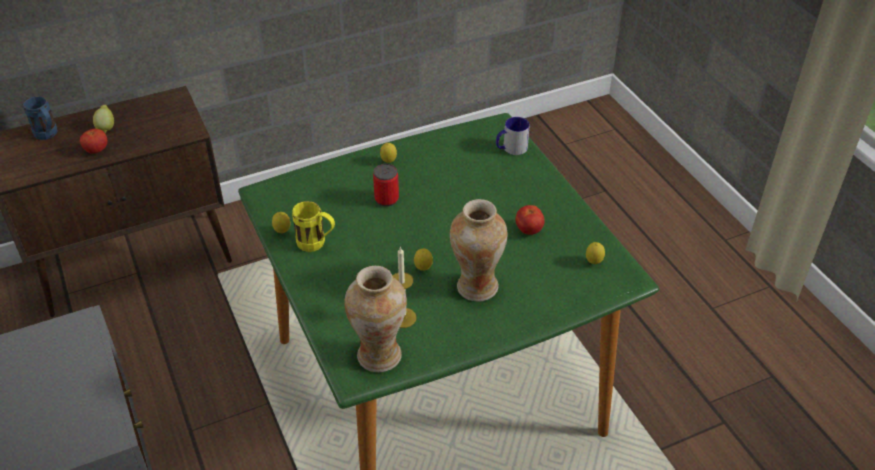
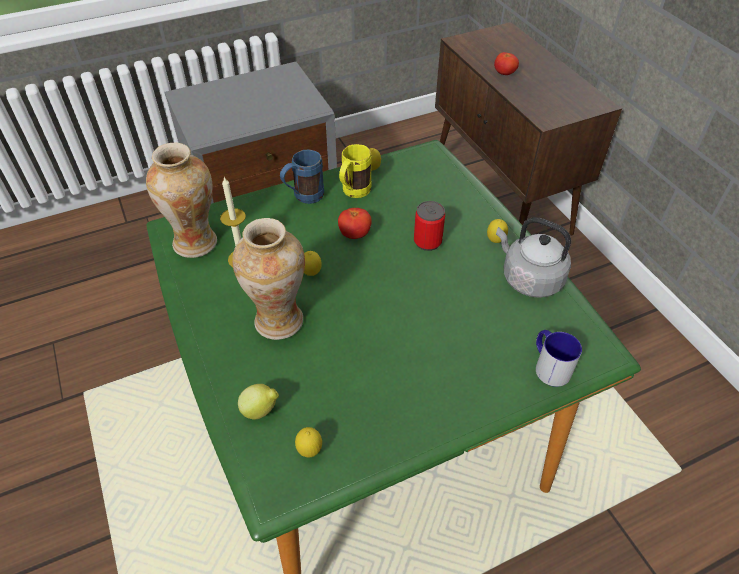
camera: 90 degrees right, 5 degrees up
blue mug [23,96,58,140] -> blue mug moved to [280,150,324,204]
lemon [93,105,114,133] -> lemon moved to [238,384,279,419]
tomato [515,205,545,235] -> tomato moved to [338,208,372,239]
none -> grey kettle [496,217,571,298]

